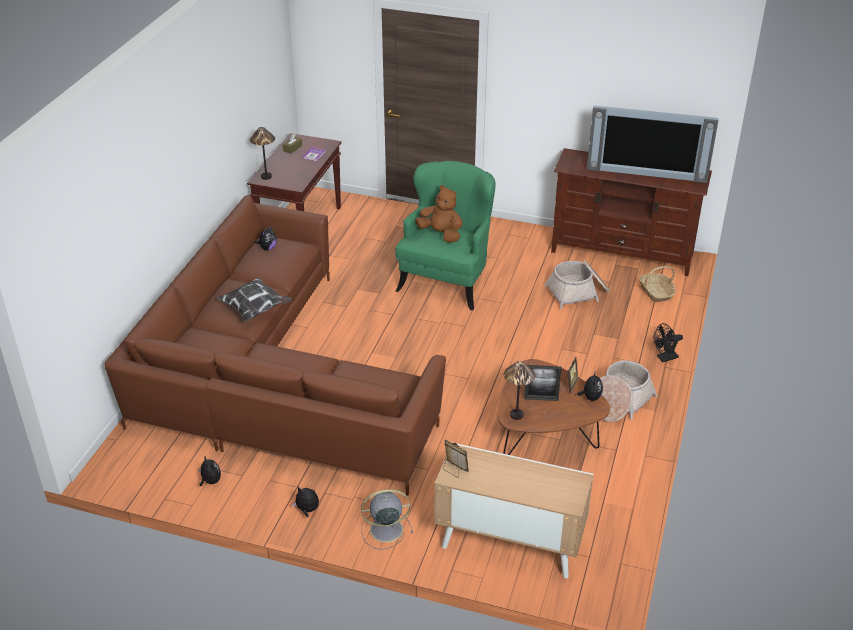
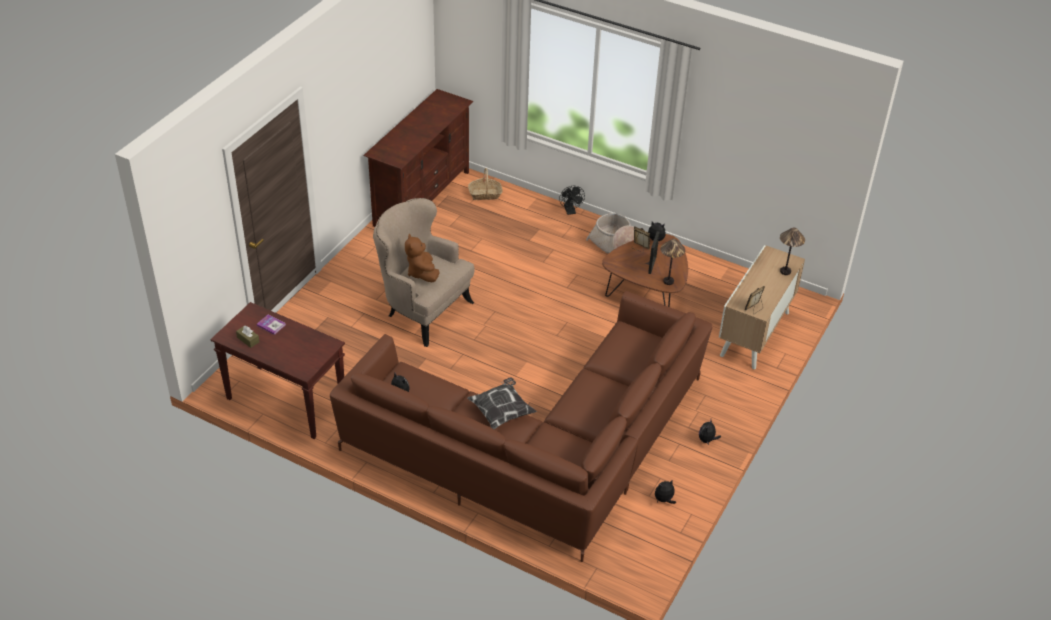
camera: 80 degrees left, 5 degrees up
table lamp [250,127,275,180] -> table lamp moved to [780,227,805,275]
grey fan [361,489,413,550] -> none
green armchair [395,161,496,311] -> beige armchair [373,198,474,347]
brown plush toy [415,185,463,243] -> brown plush toy turned 60 degrees counterclockwise [405,234,440,283]
basket [544,260,610,309] -> none
television [587,106,718,183] -> none

